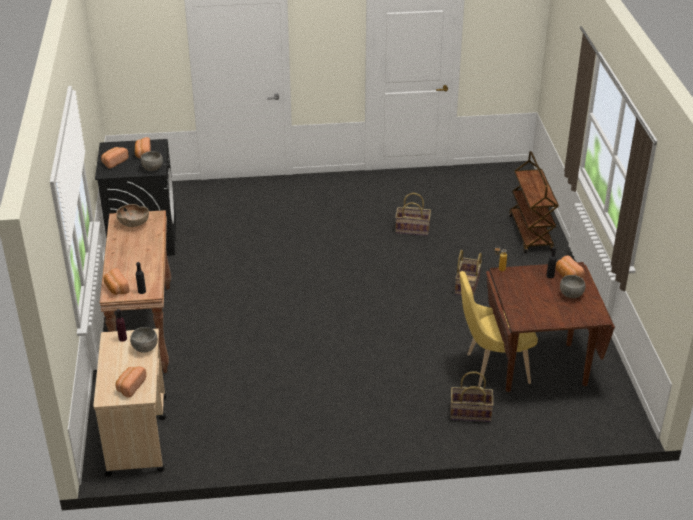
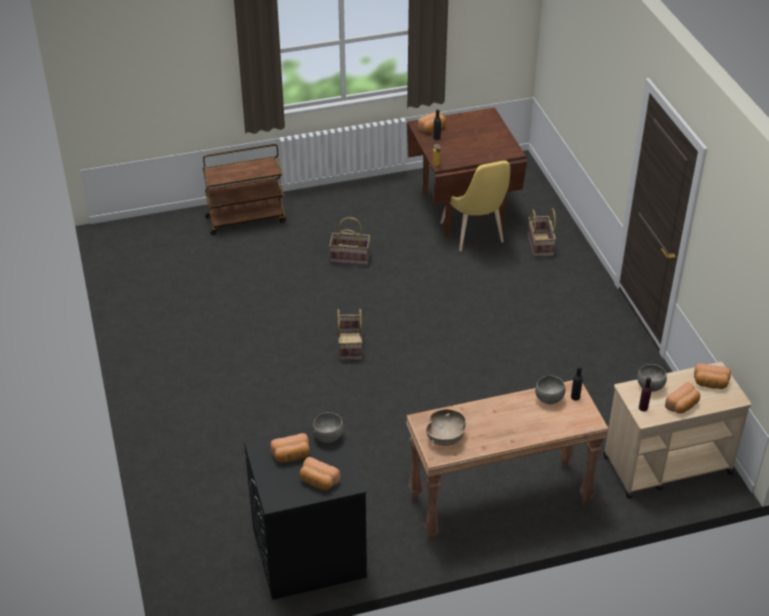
camera: 100 degrees left, 5 degrees up
bread [104,268,129,295] -> bread moved to [665,382,700,414]
basket [395,193,431,236] -> basket moved to [338,309,362,360]
grey bowl [560,275,586,298] -> grey bowl moved to [535,376,566,404]

